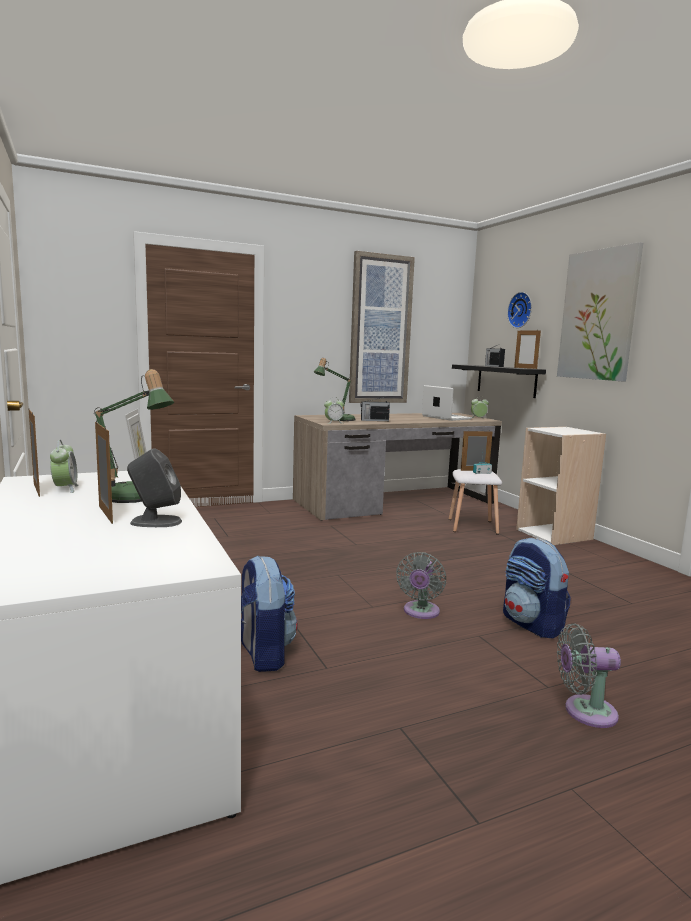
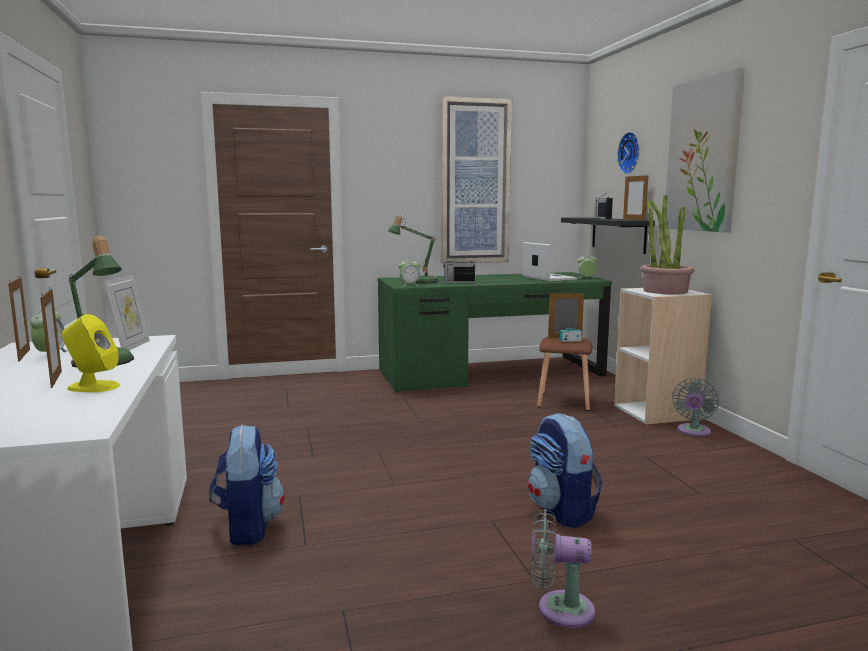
camera: 10 degrees right, 0 degrees up
grey speaker [127,448,182,527] -> yellow speaker [62,314,120,392]
brown desk [293,413,502,521] -> green desk [378,272,612,392]
grey fan [396,552,446,619] -> grey fan moved to [672,378,719,437]
white stool [449,469,502,535] -> brown stool [537,337,592,411]
none -> potted plant [641,195,695,294]

